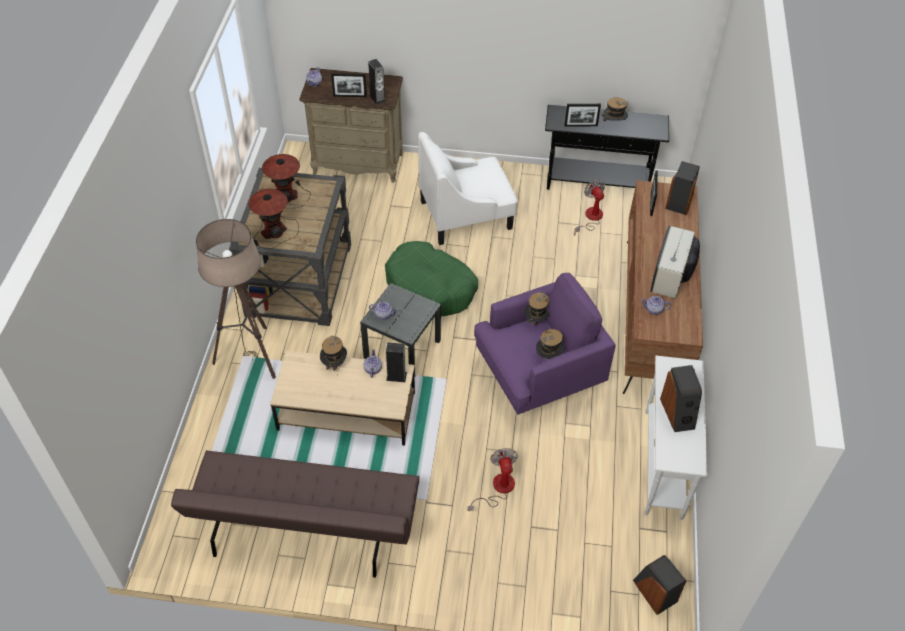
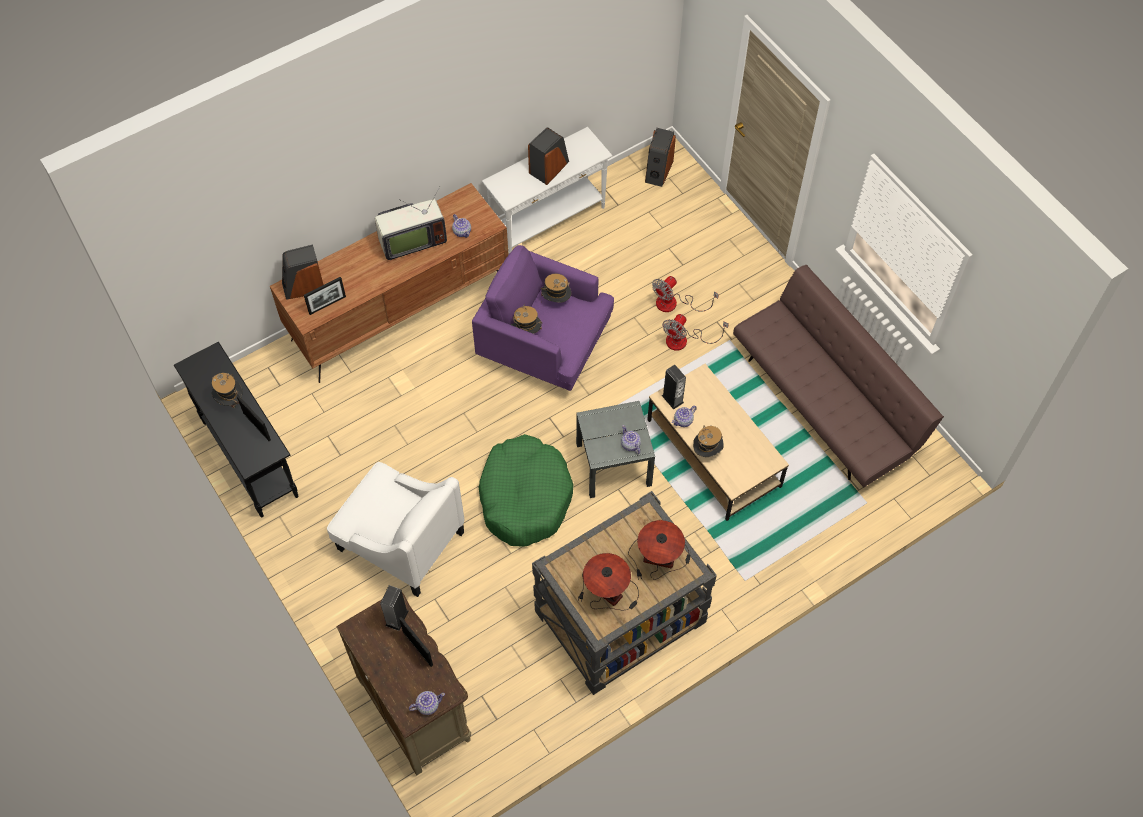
camera: 130 degrees left, 10 degrees up
floor lamp [196,219,276,379] -> none
fan [574,180,605,236] -> fan moved to [662,314,729,351]

